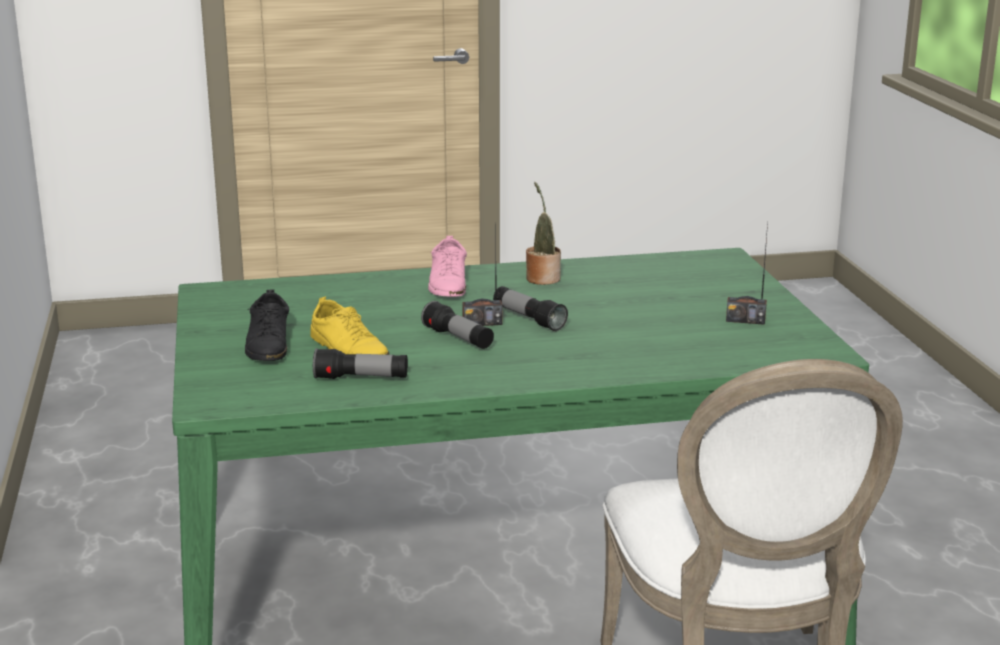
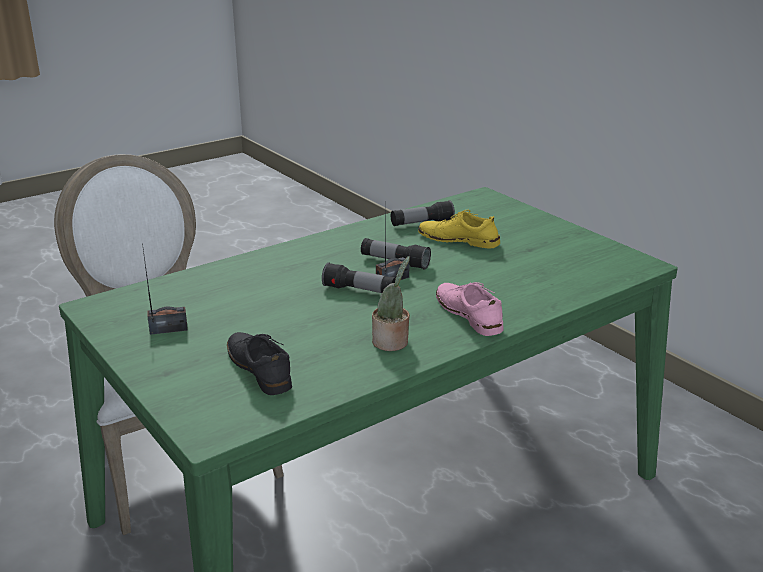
camera: 155 degrees right, 5 degrees up
black shoe [245,289,289,361] -> black shoe moved to [227,332,292,395]

